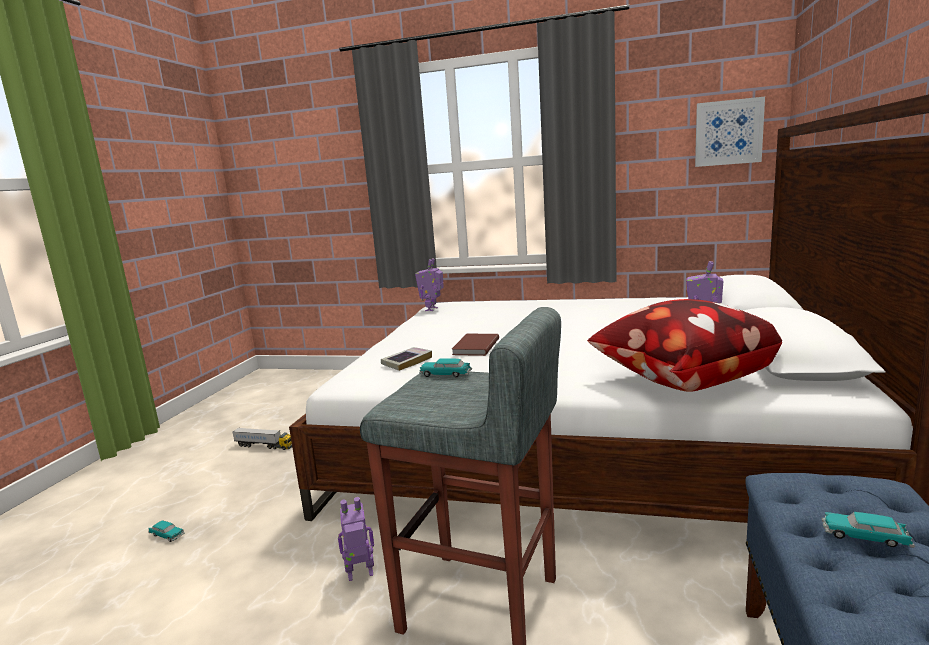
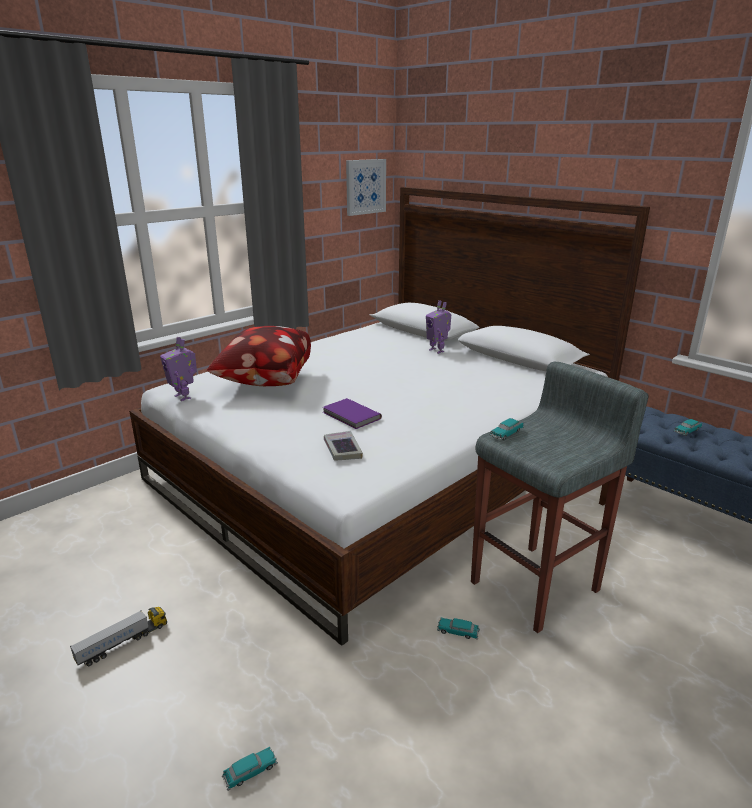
camera: 60 degrees left, 10 degrees up
toy robot [338,497,374,581] -> toy car [437,618,480,639]
brown book [452,334,499,356] -> purple book [323,398,382,429]
pillow [588,299,782,392] -> pillow moved to [207,326,311,386]

